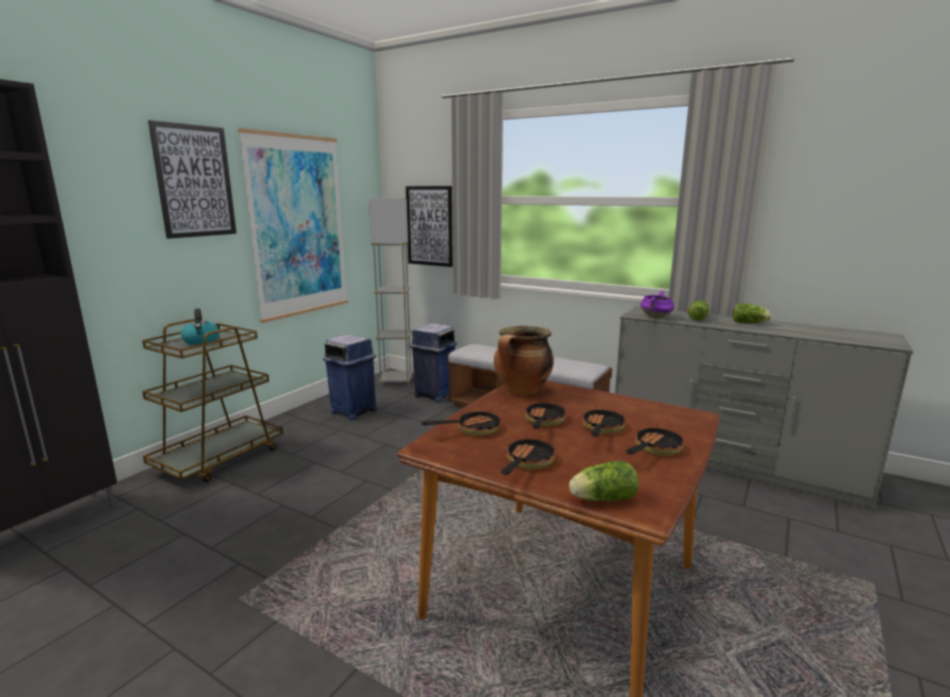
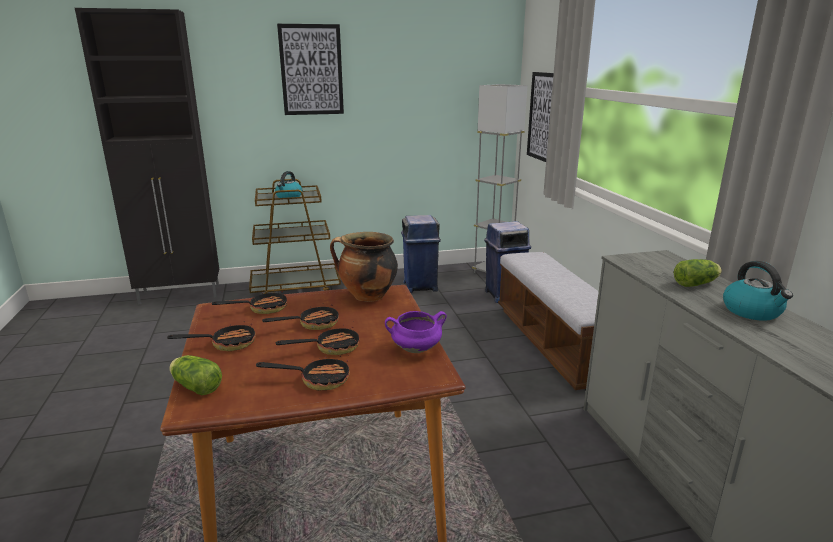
camera: 45 degrees right, 5 degrees up
picture [238,128,348,323] -> none
frying pan [421,408,500,436] -> frying pan turned 45 degrees counterclockwise [212,291,287,314]
purple cooking pot [640,291,674,319] -> purple cooking pot moved to [385,311,447,353]
lettuce [733,303,772,323] -> kettle [723,261,793,321]

